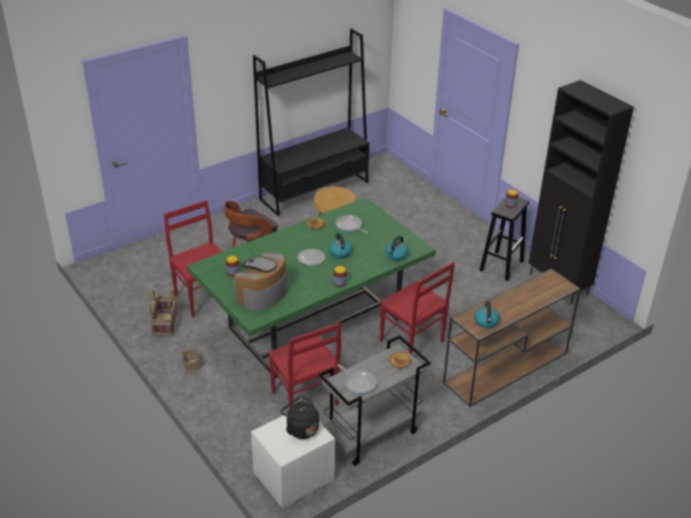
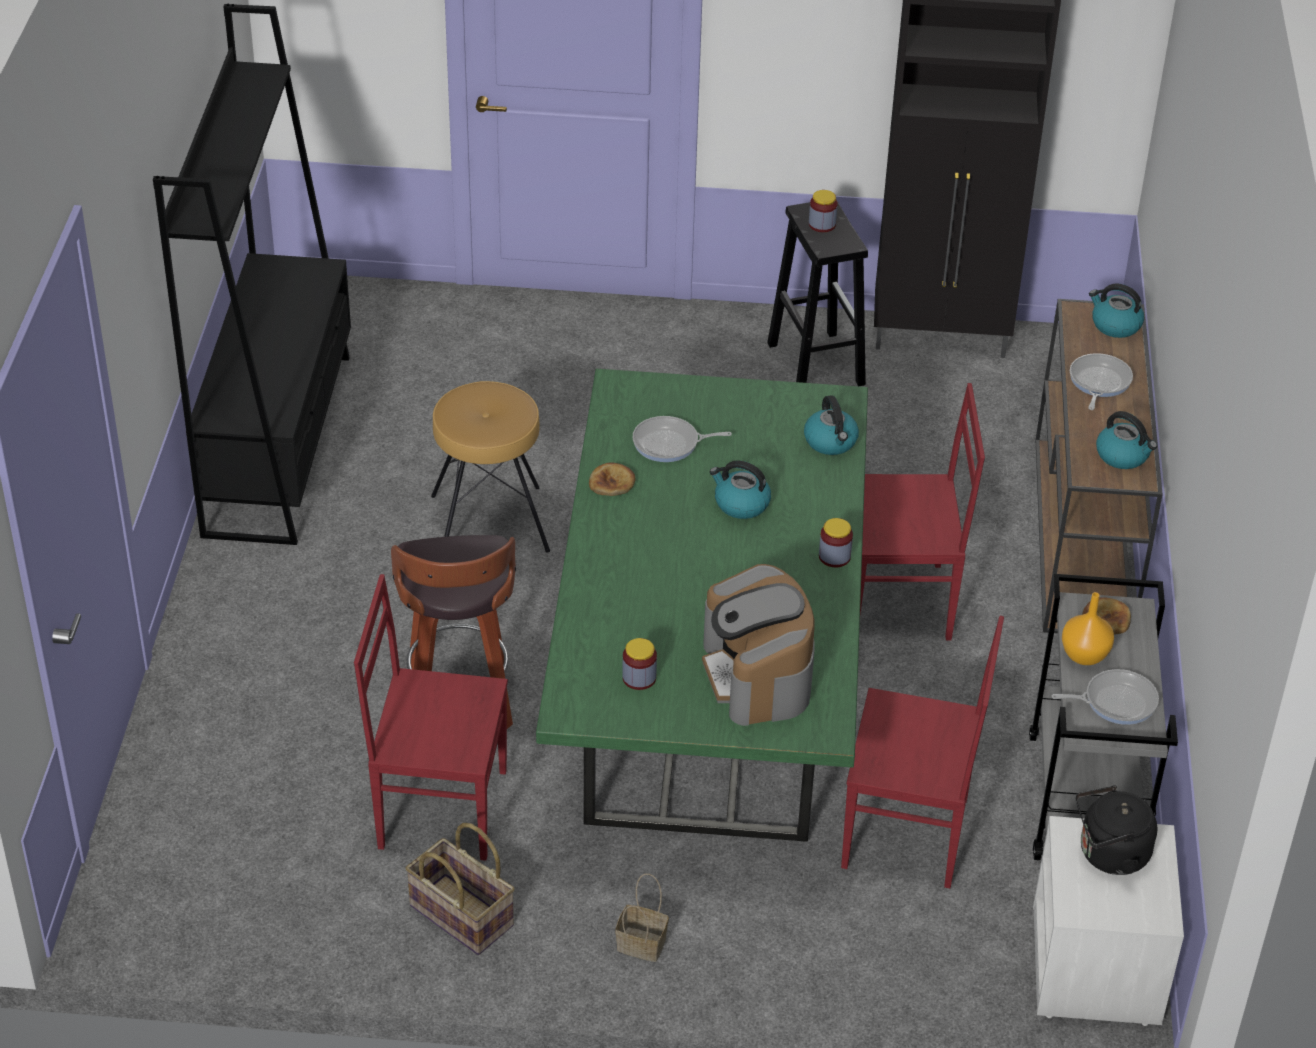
camera: 50 degrees left, 5 degrees up
plate [297,249,325,266] -> none
none -> orange vase [1062,592,1114,665]
none -> frying pan [1070,353,1133,410]
none -> kettle [1089,283,1144,338]

